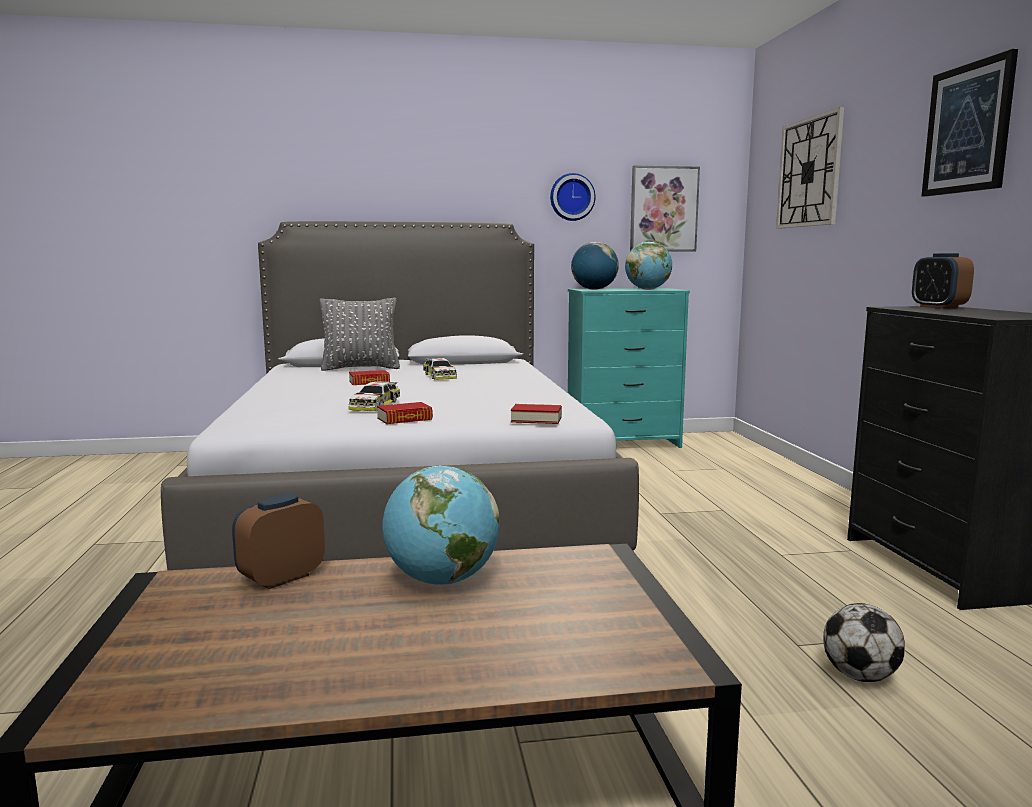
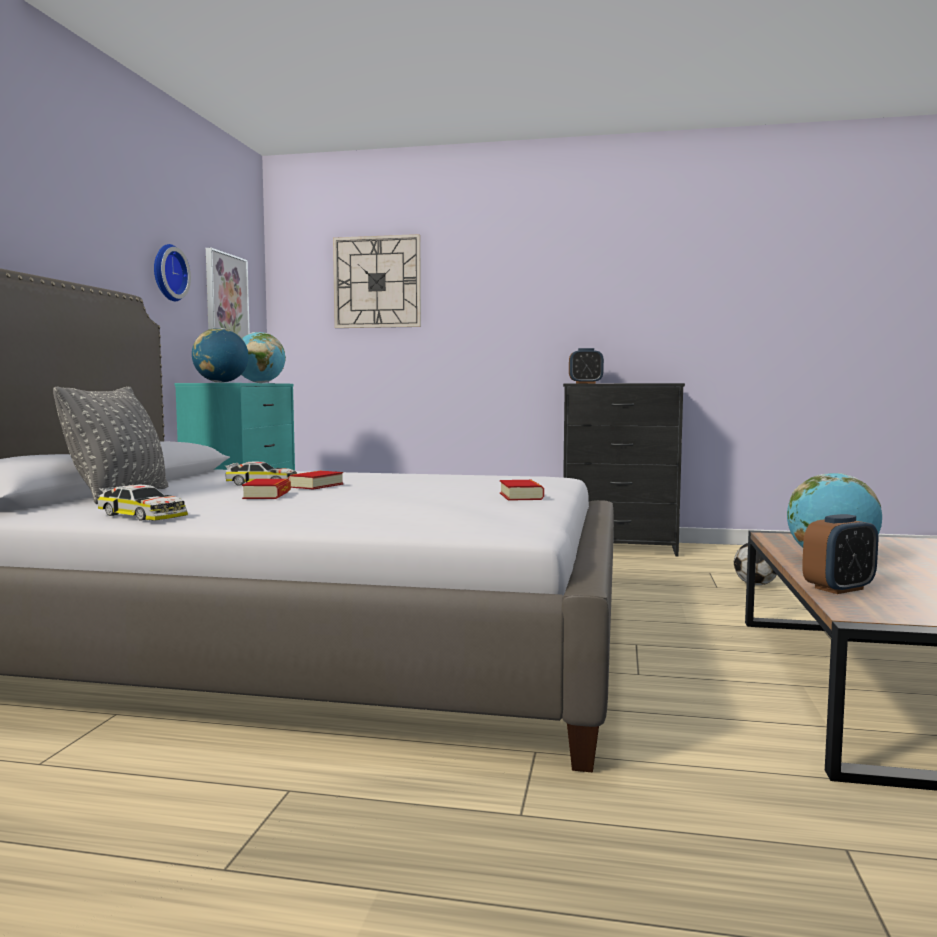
camera: 70 degrees left, 5 degrees down
alarm clock [232,494,325,589] -> alarm clock turned 90 degrees counterclockwise [802,514,878,594]
toy car [348,381,400,411] -> toy car moved to [98,484,188,521]
book [511,404,562,424] -> book moved to [288,471,344,490]
picture [922,49,1018,197] -> none

